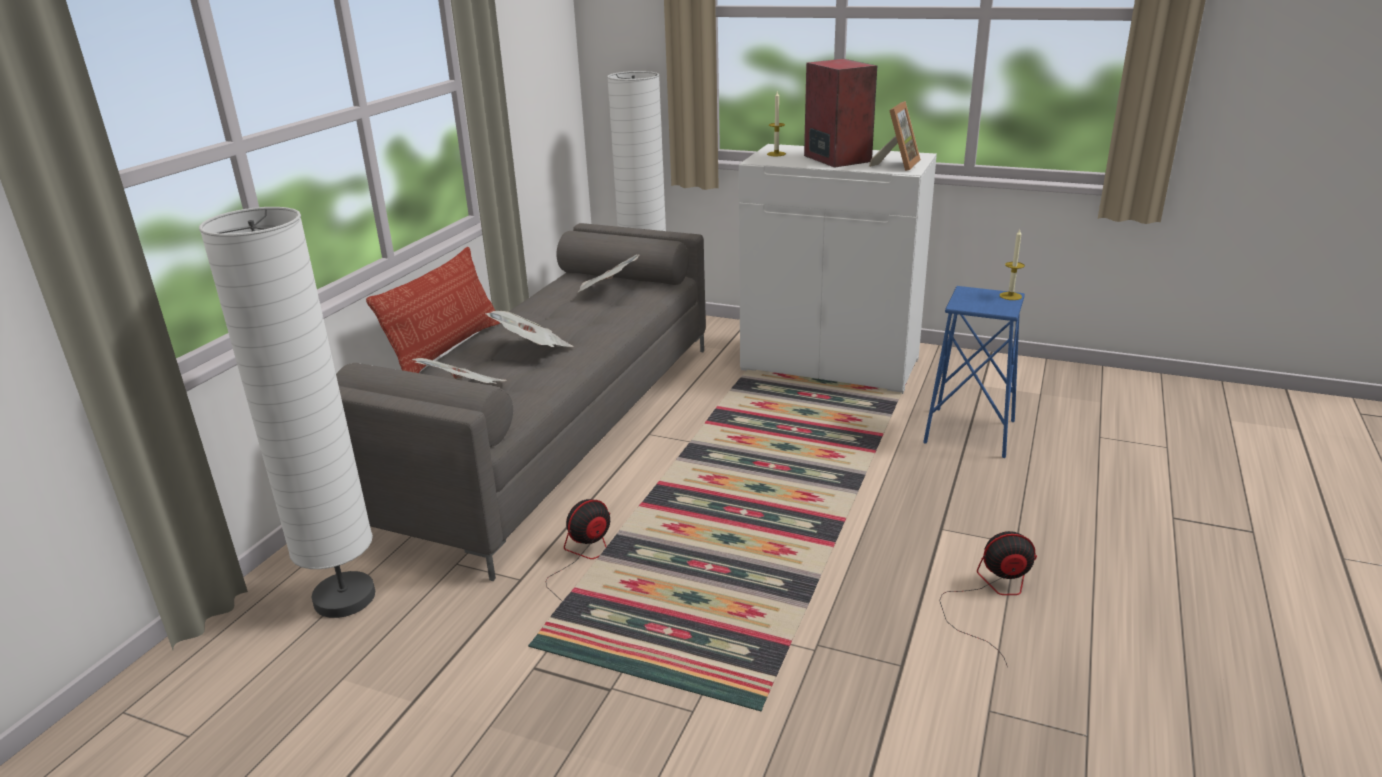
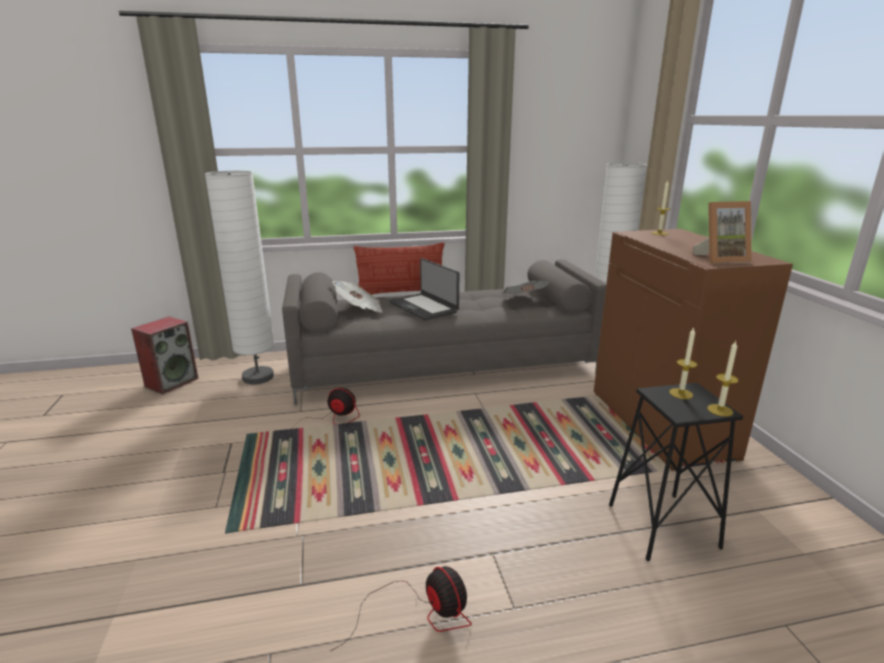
camera: 55 degrees right, 5 degrees down
newspaper [485,311,574,347] -> laptop [389,258,459,321]
white cabinet [739,144,937,394] -> brown cabinet [594,229,793,471]
speaker [804,59,877,168] -> speaker moved to [131,316,198,394]
blue stool [923,286,1025,458] -> black stool [609,383,743,561]
none -> candle [669,328,697,399]

